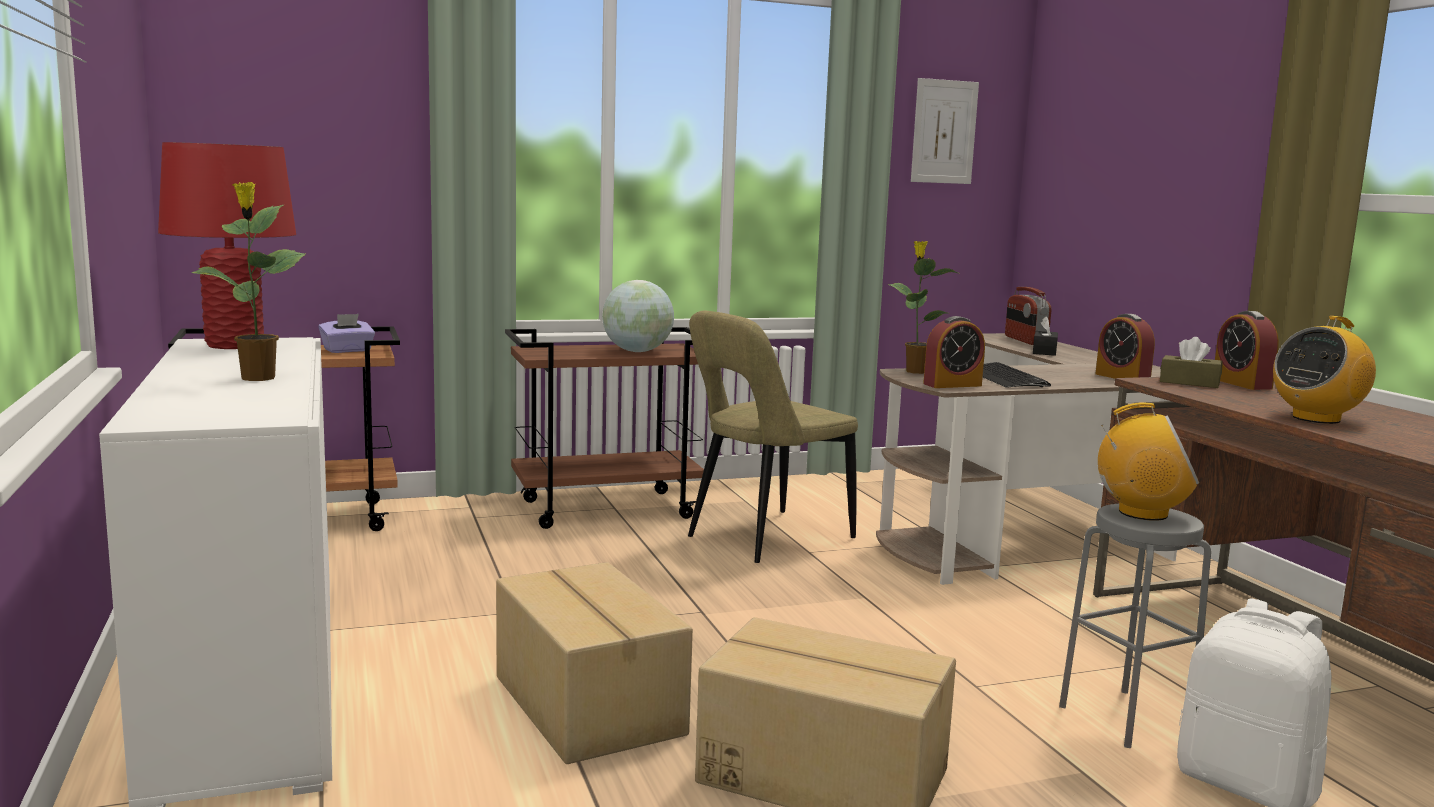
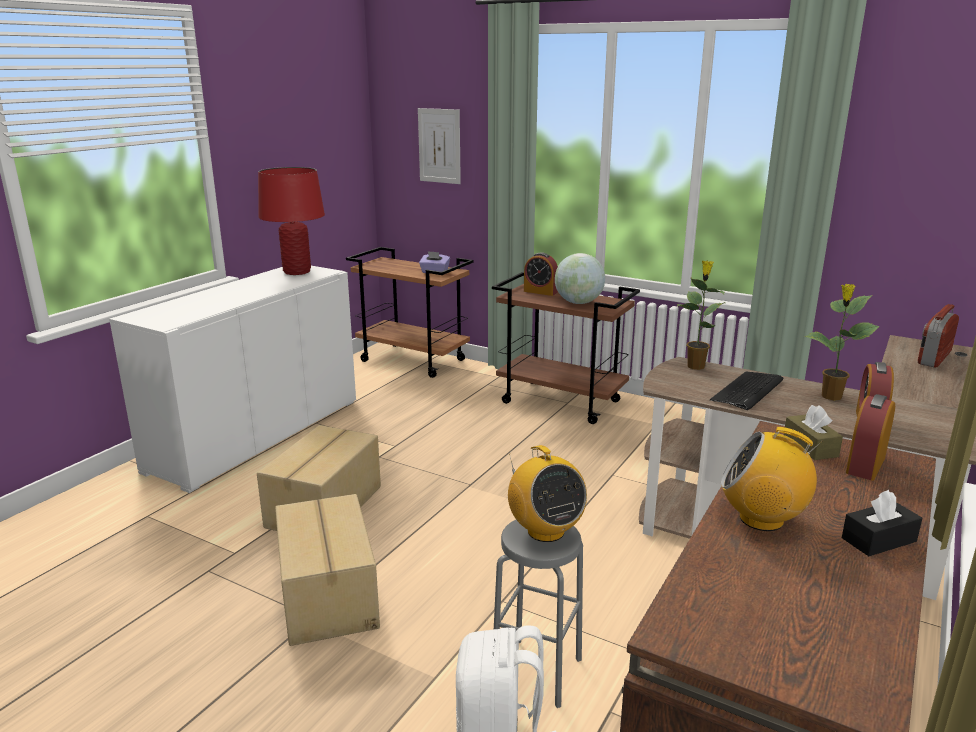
camera: 50 degrees right, 10 degrees up
potted plant [191,182,306,381] -> potted plant moved to [805,284,880,400]
beige chair [688,310,858,563] -> none
picture [911,78,979,184] -> picture moved to [418,108,461,184]
alarm clock [923,316,985,388] -> alarm clock moved to [524,252,558,296]
black tissue box [1033,316,1058,356] -> black tissue box moved to [842,490,922,556]

